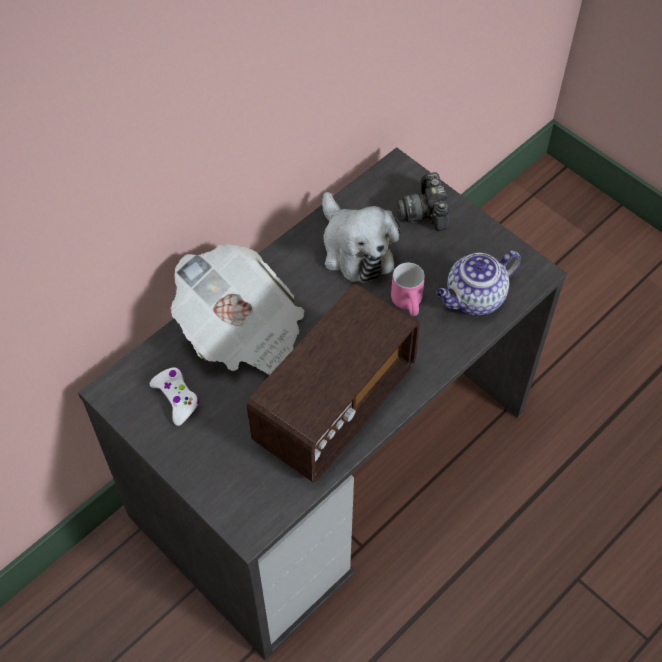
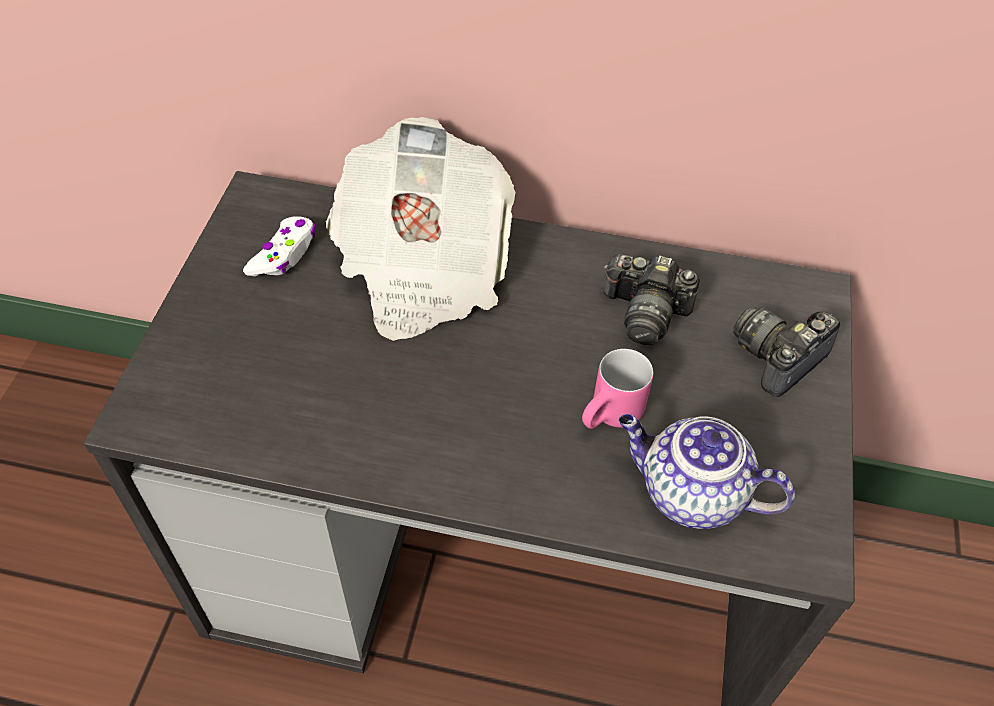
camera: 55 degrees right, 5 degrees down
radio [247,283,420,483] -> none
plush toy [322,192,400,284] -> camera [603,254,700,345]

